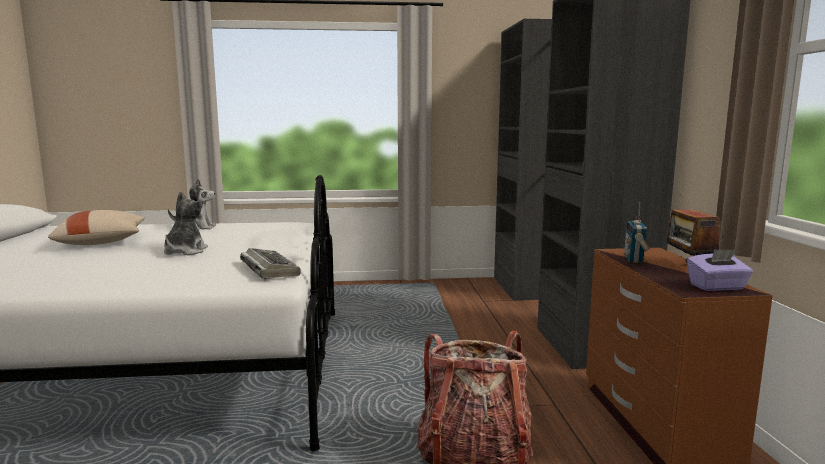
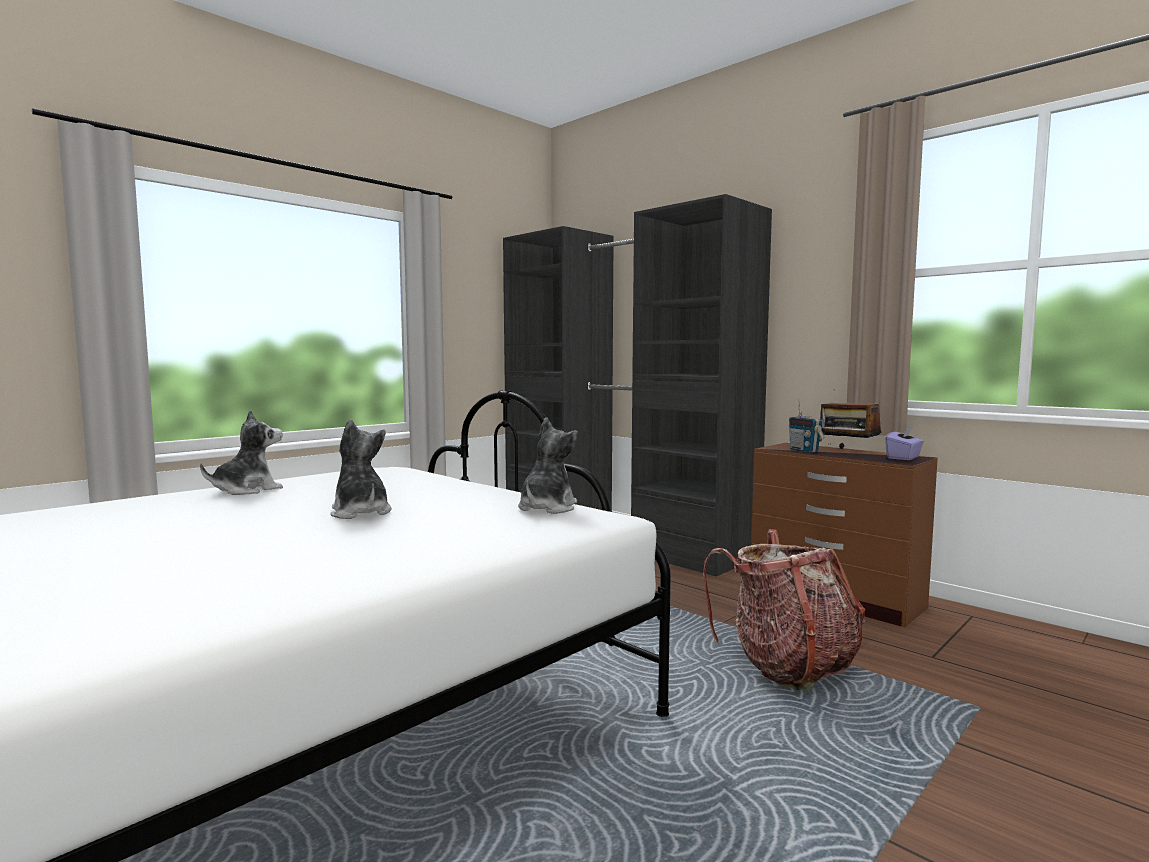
camera: 40 degrees left, 5 degrees down
beige pillow [48,210,145,245] -> none
keyboard [240,248,301,279] -> plush toy [518,417,578,514]

